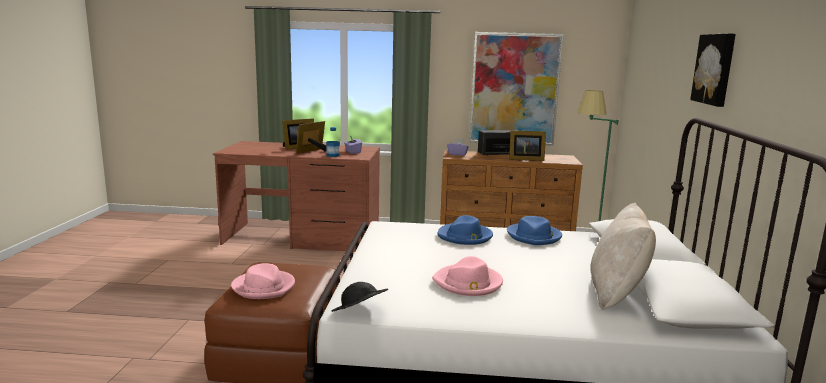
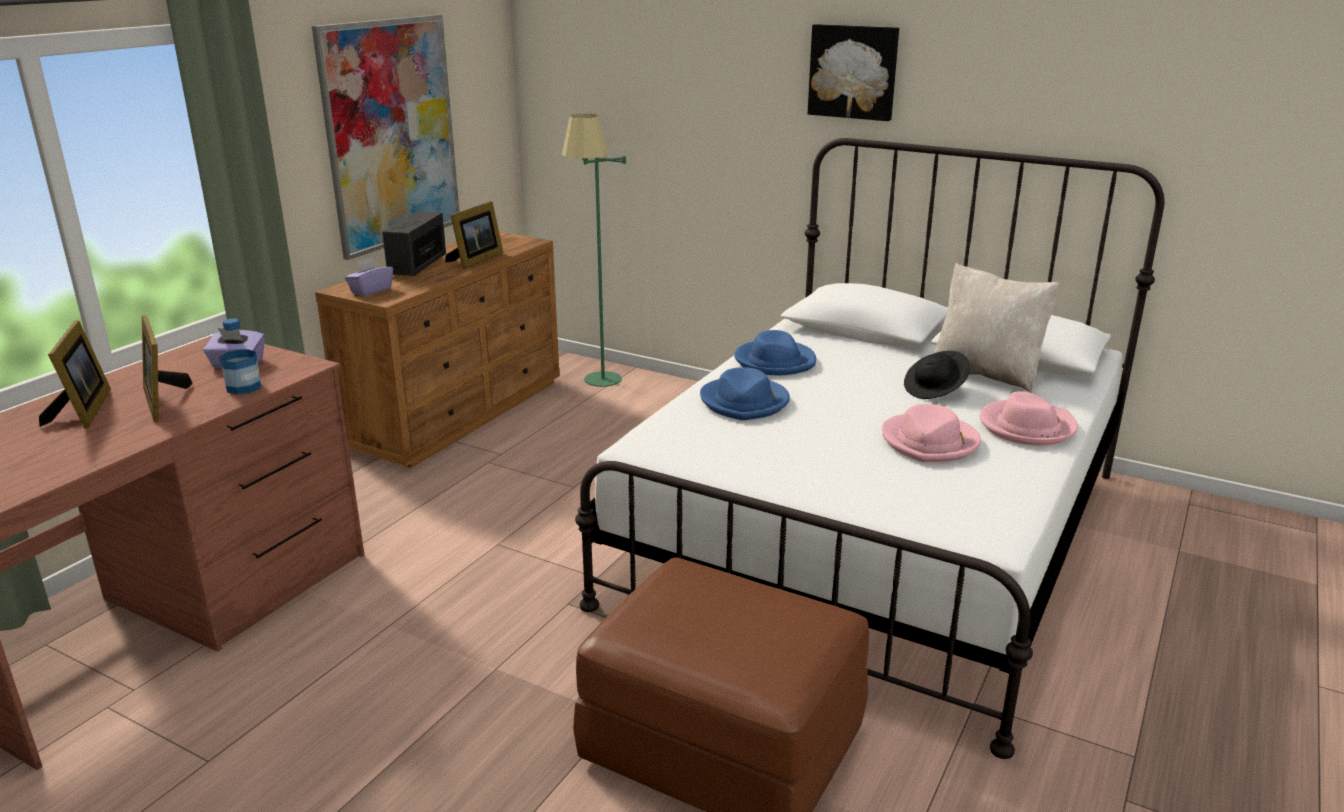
camera: 65 degrees left, 10 degrees up
pink hat [231,263,295,299] -> pink hat moved to [979,391,1078,446]
black hat [332,282,388,312] -> black hat moved to [904,351,970,399]

